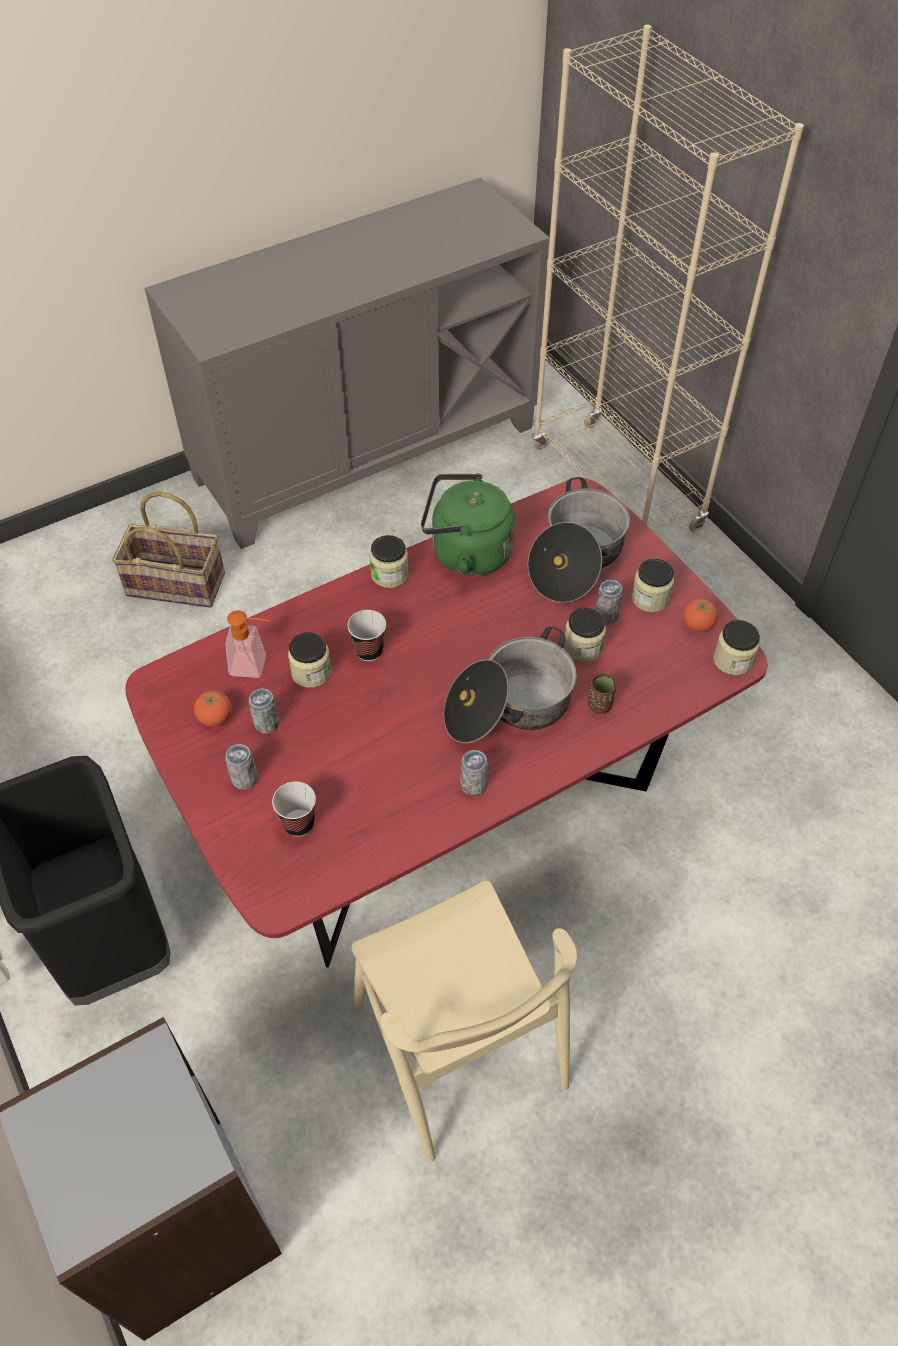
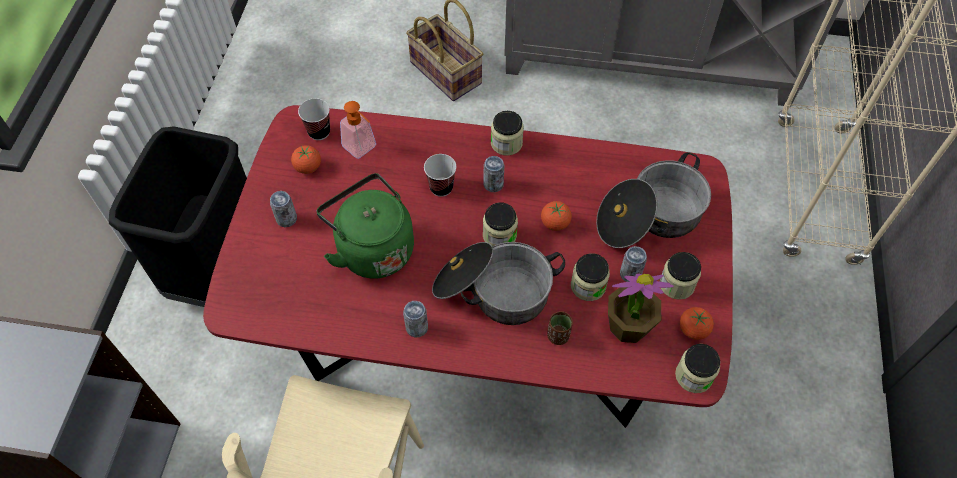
camera: 40 degrees right, 5 degrees up
can [249,688,279,734] -> can moved to [483,156,504,192]
cup [272,782,316,837] -> cup moved to [298,98,330,140]
jar [288,632,331,688] -> jar moved to [483,202,518,246]
green kettle [421,473,516,576] -> green kettle moved to [316,173,414,279]
none -> tomato [541,201,572,231]
none -> potted plant [608,273,674,343]

